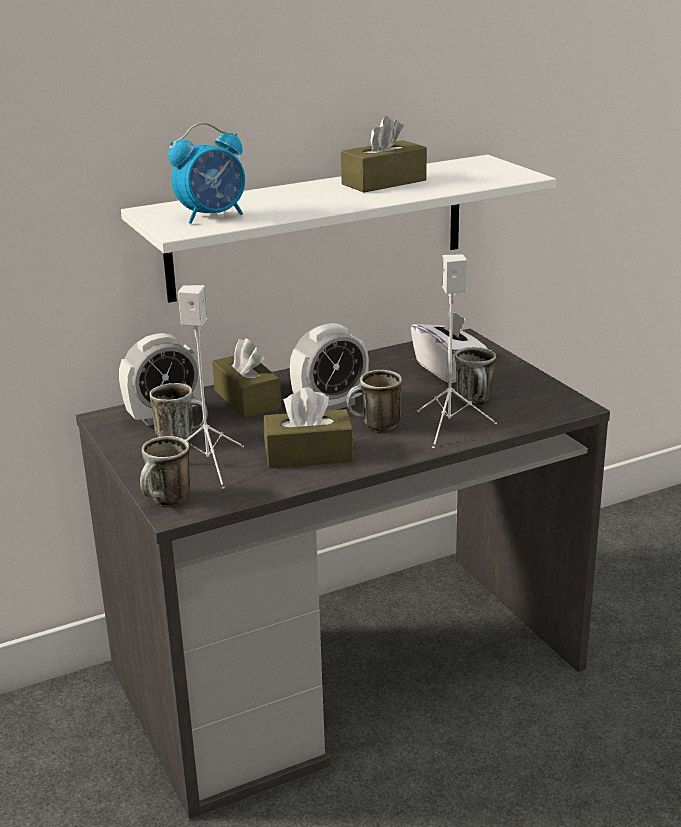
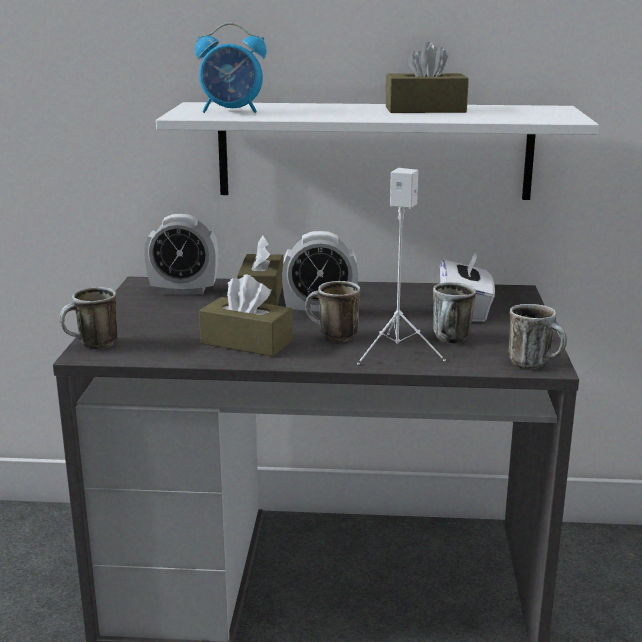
camera: 30 degrees right, 5 degrees down
mug [149,383,208,440] -> mug moved to [508,304,567,369]
white speaker [178,285,244,489] -> none

